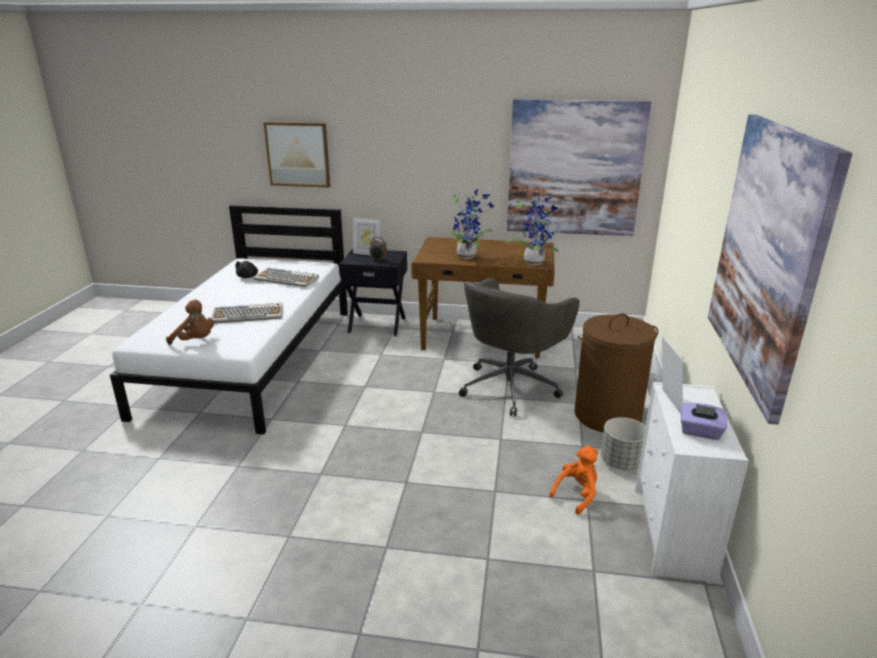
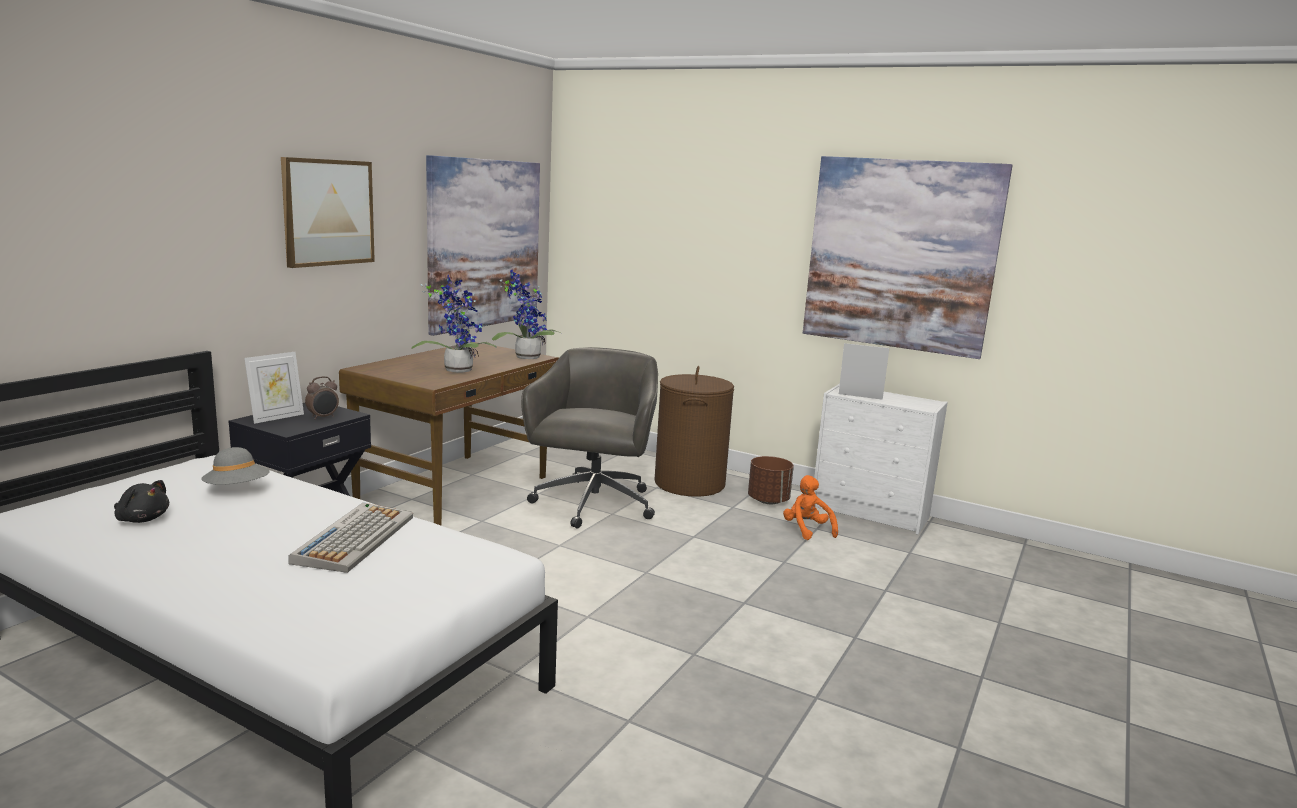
camera: 70 degrees left, 10 degrees down
brown plush toy [166,300,214,345] -> none
keyboard [254,268,319,287] -> grey hat [201,447,270,485]
picture [263,122,330,187] -> picture moved to [281,157,375,268]
grey office chair [459,278,579,416] -> grey office chair turned 135 degrees counterclockwise [521,347,658,529]
grey planter [601,417,646,470] -> brown planter [748,456,794,504]
purple tissue box [681,403,727,440] -> none

